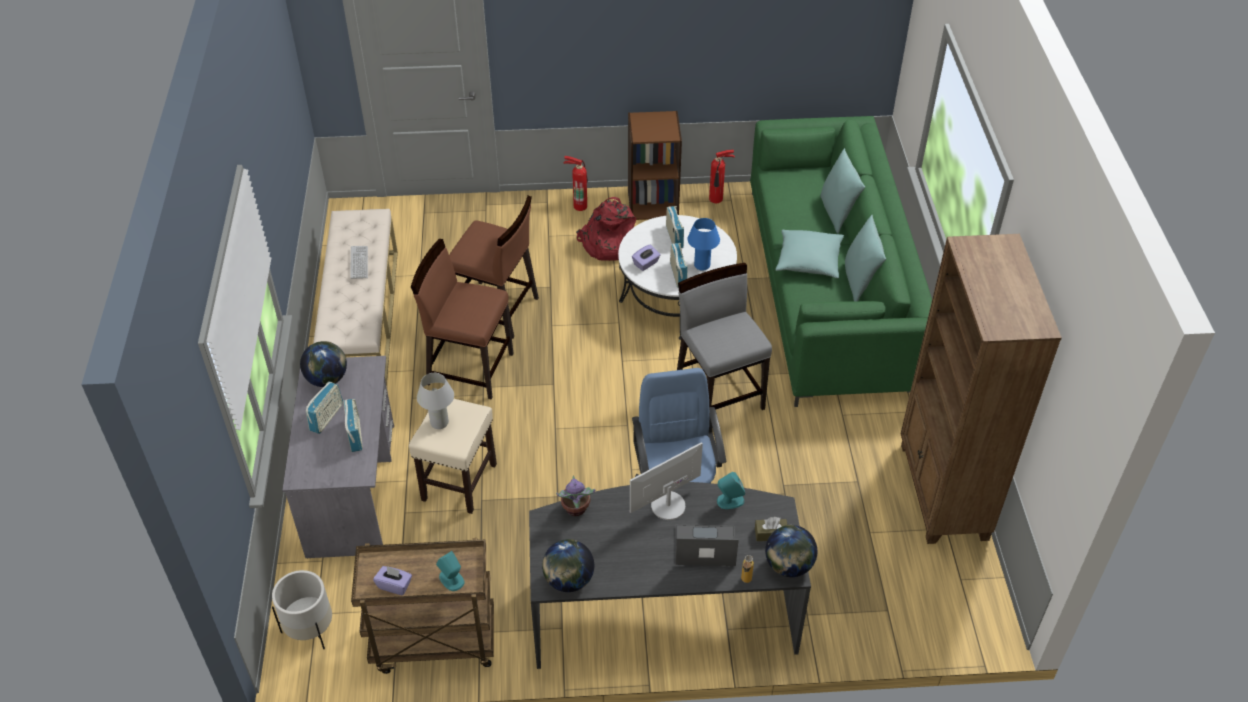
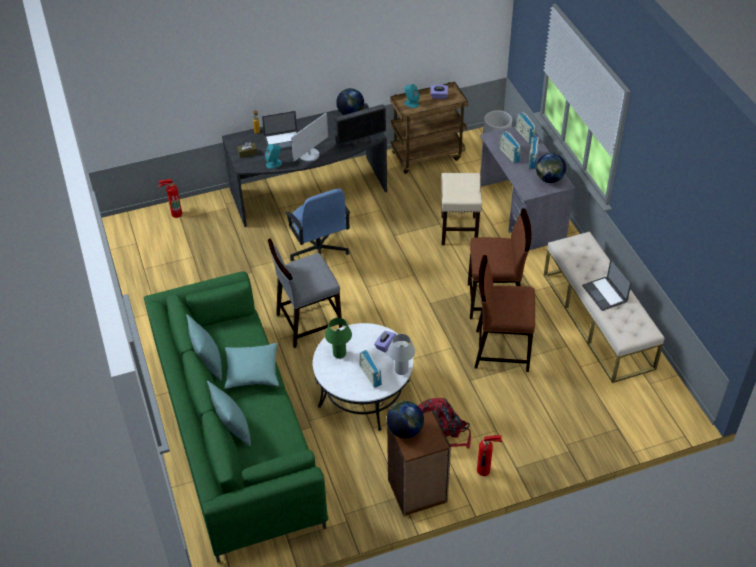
camera: 165 degrees right, 0 degrees up
keyboard [350,246,368,279] -> laptop [582,258,632,311]
white table lamp [417,373,454,429] -> white table lamp moved to [388,334,415,375]
potted plant [556,476,595,516] -> monitor [334,104,386,148]
radio [670,243,688,288] -> radio moved to [515,113,536,144]
grey chair [677,263,772,410] -> grey chair turned 105 degrees clockwise [268,238,342,348]
blue table lamp [688,218,720,271] -> green table lamp [325,318,352,359]
fire extinguisher [709,150,735,203] -> fire extinguisher moved to [158,179,182,218]
globe [765,525,817,577] -> globe moved to [387,401,424,439]
brown bookcase [901,234,1062,544] -> none

